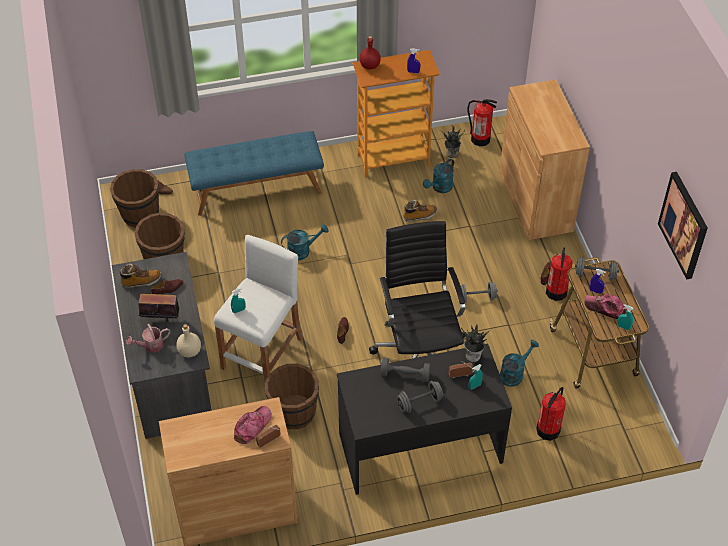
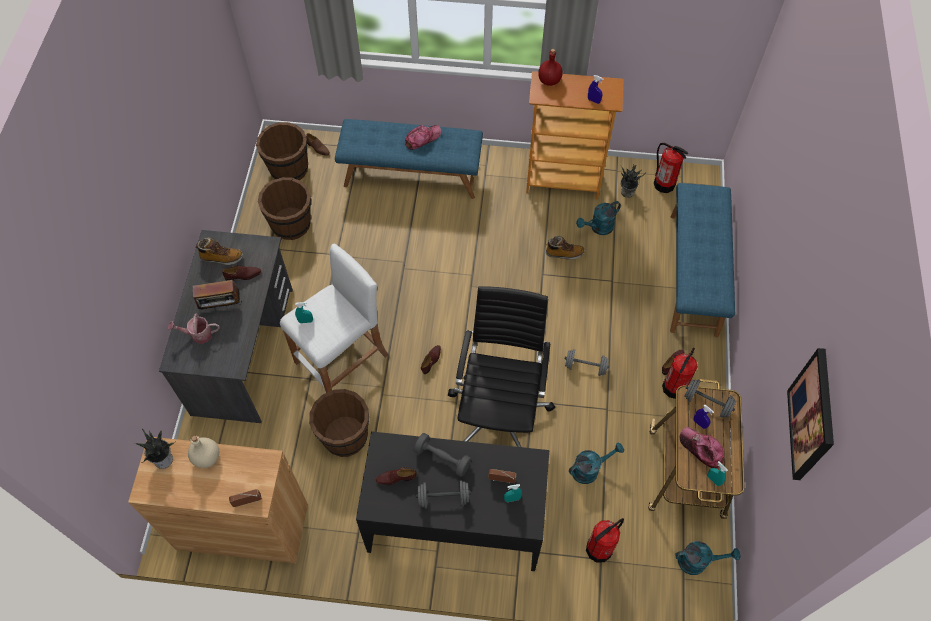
camera: 20 degrees right, 10 degrees up
radio [138,289,179,323] -> radio turned 150 degrees clockwise [192,280,242,310]
beige bottle [176,324,201,357] -> beige bottle moved to [188,436,219,468]
cap [234,406,272,444] -> cap moved to [405,125,441,150]
turquoise watering can [281,224,329,260] -> turquoise watering can moved to [676,541,740,575]
potted plant [461,325,491,362] -> potted plant moved to [135,428,175,469]
brown cabinet [499,79,590,240] -> blue bench [670,183,735,337]
none -> brown shoe [375,467,417,485]

